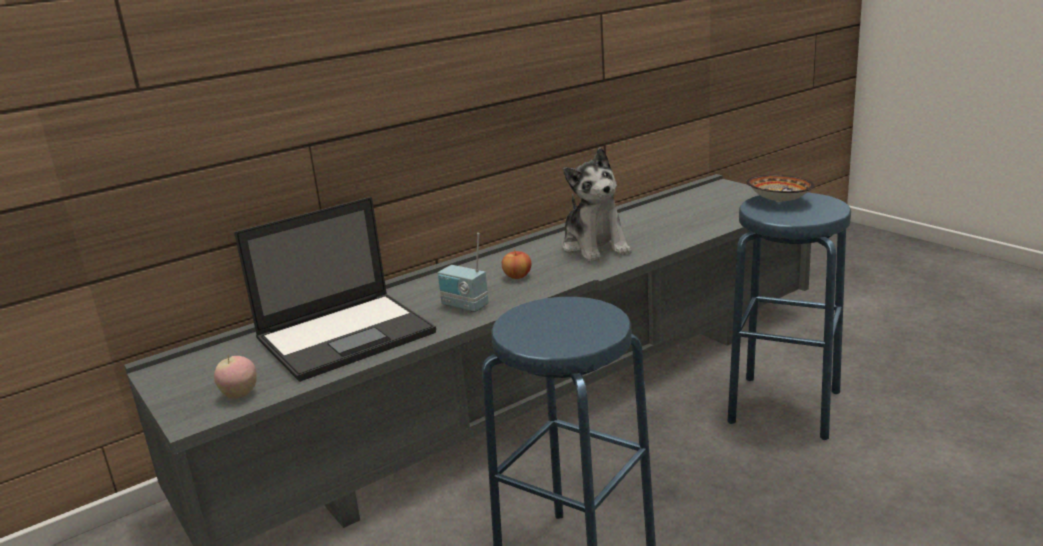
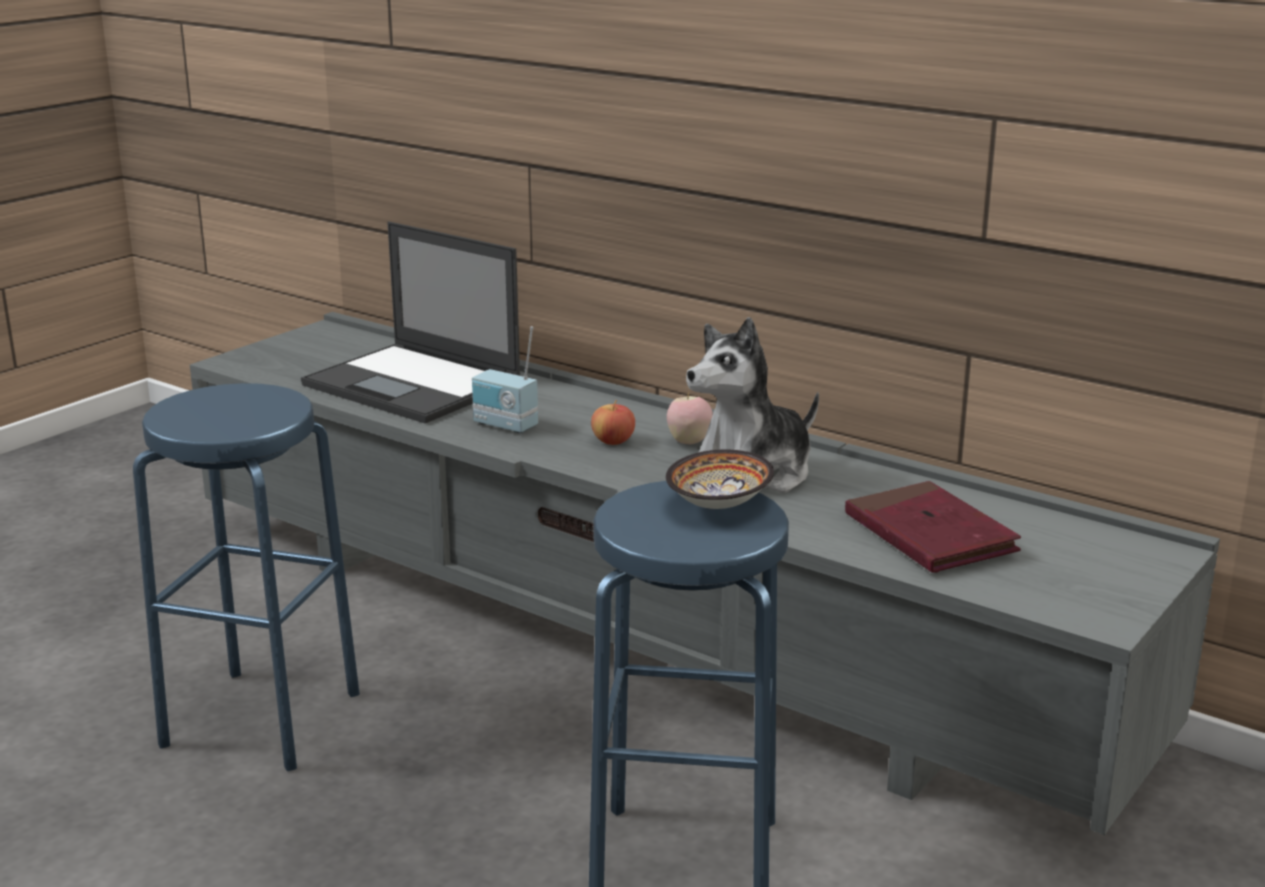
camera: 70 degrees right, 0 degrees up
apple [214,356,257,399] -> apple moved to [667,392,713,444]
radio [438,233,489,312] -> radio turned 75 degrees counterclockwise [472,326,538,433]
none -> red book [845,481,1021,573]

